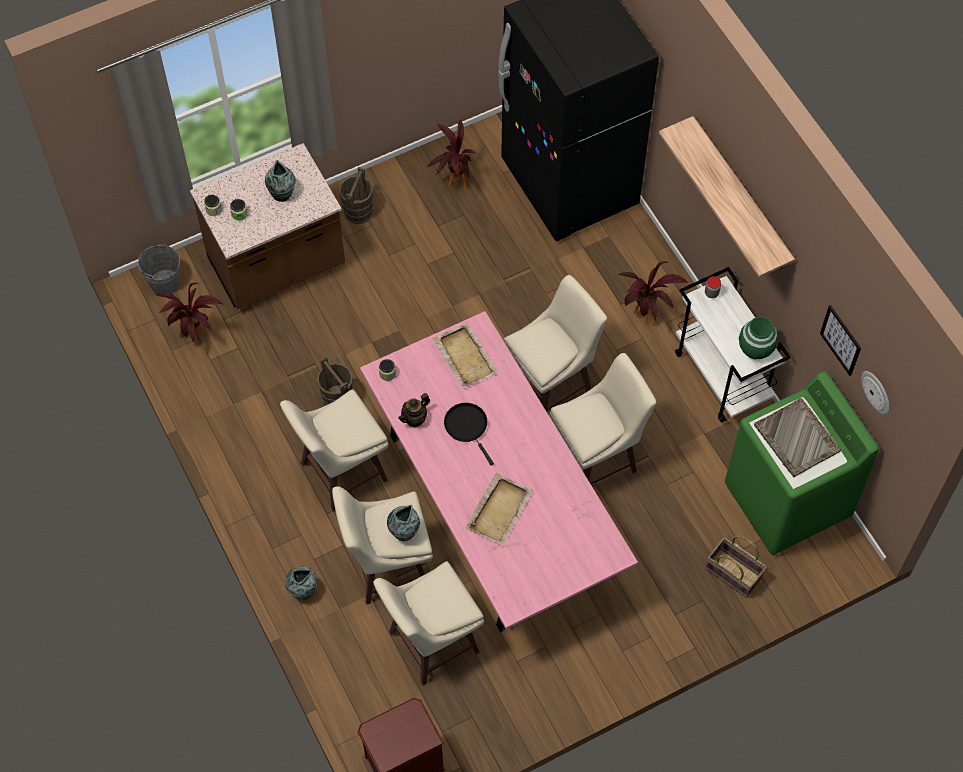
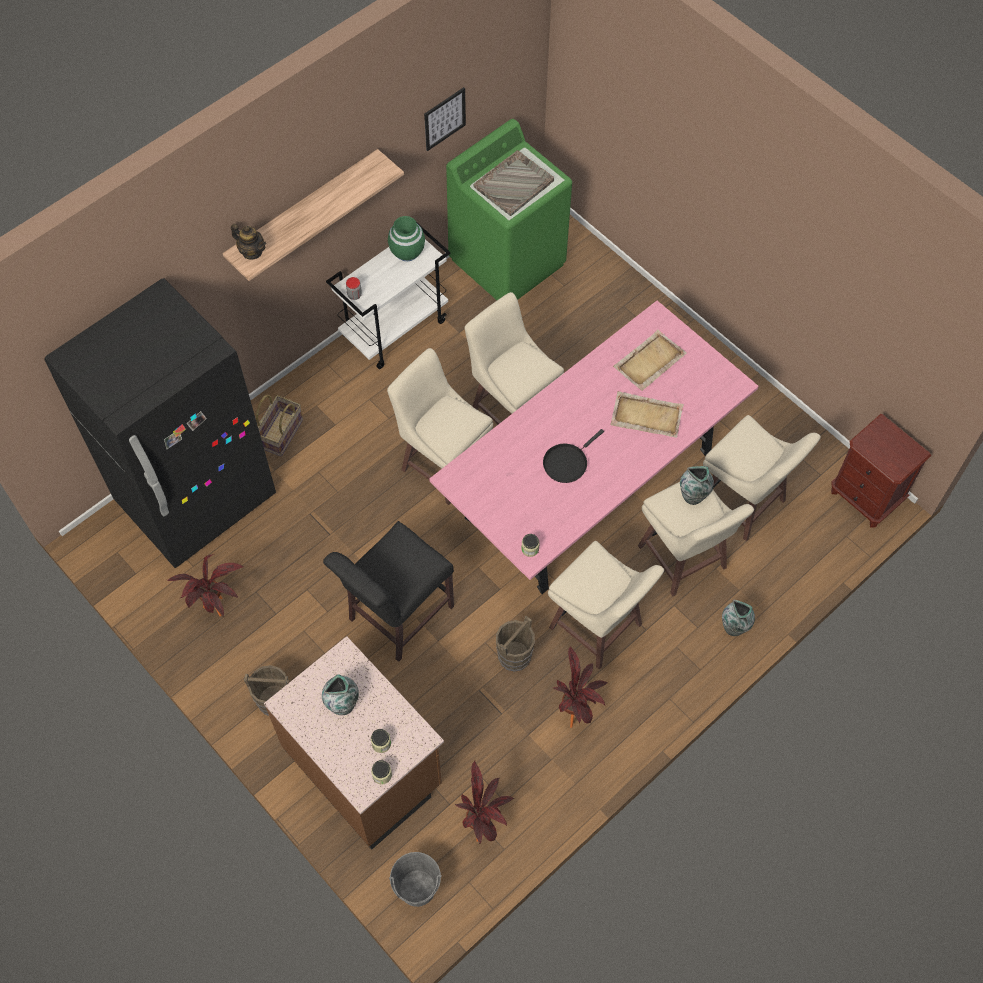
camera: 105 degrees left, 0 degrees up
teapot [398,393,430,427] -> teapot moved to [231,224,266,260]
beige tray [432,322,499,389] -> beige tray moved to [613,330,687,391]
potted plant [617,261,688,325] -> potted plant moved to [553,646,607,728]
basket [706,535,767,598] -> basket moved to [256,395,303,457]
wall clock [861,371,890,415] -> none
none -> black chair [323,521,454,662]

